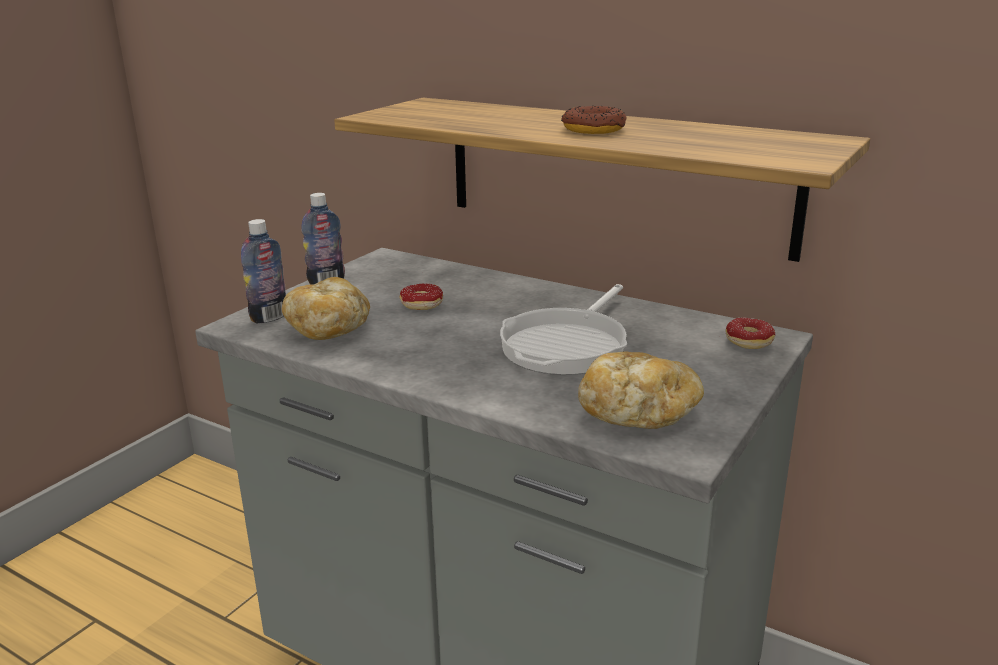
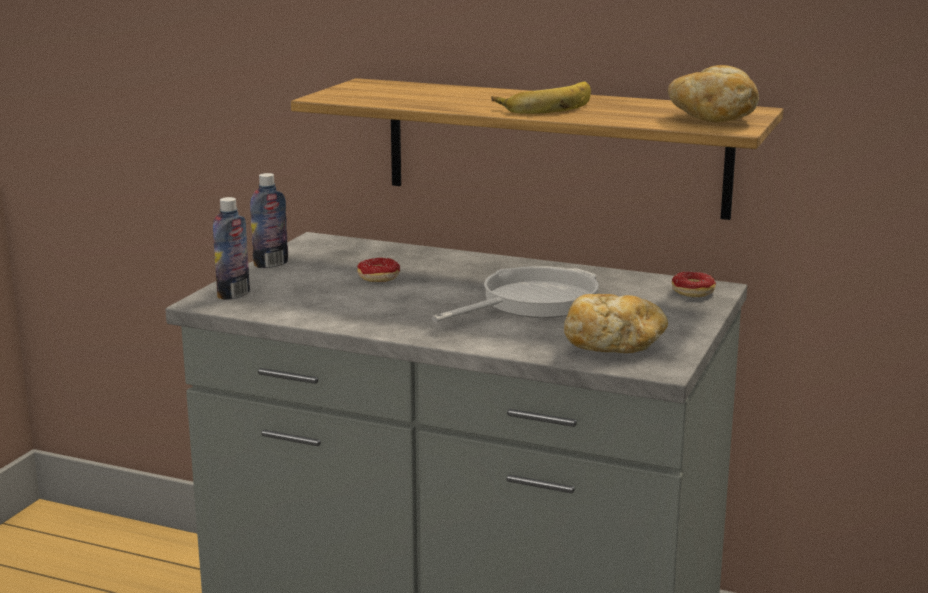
camera: 10 degrees left, 5 degrees down
bread [282,277,370,340] -> bread moved to [668,65,759,122]
frying pan [500,284,627,375] -> frying pan turned 150 degrees counterclockwise [432,266,599,322]
donut [561,106,626,134] -> banana [492,82,591,114]

